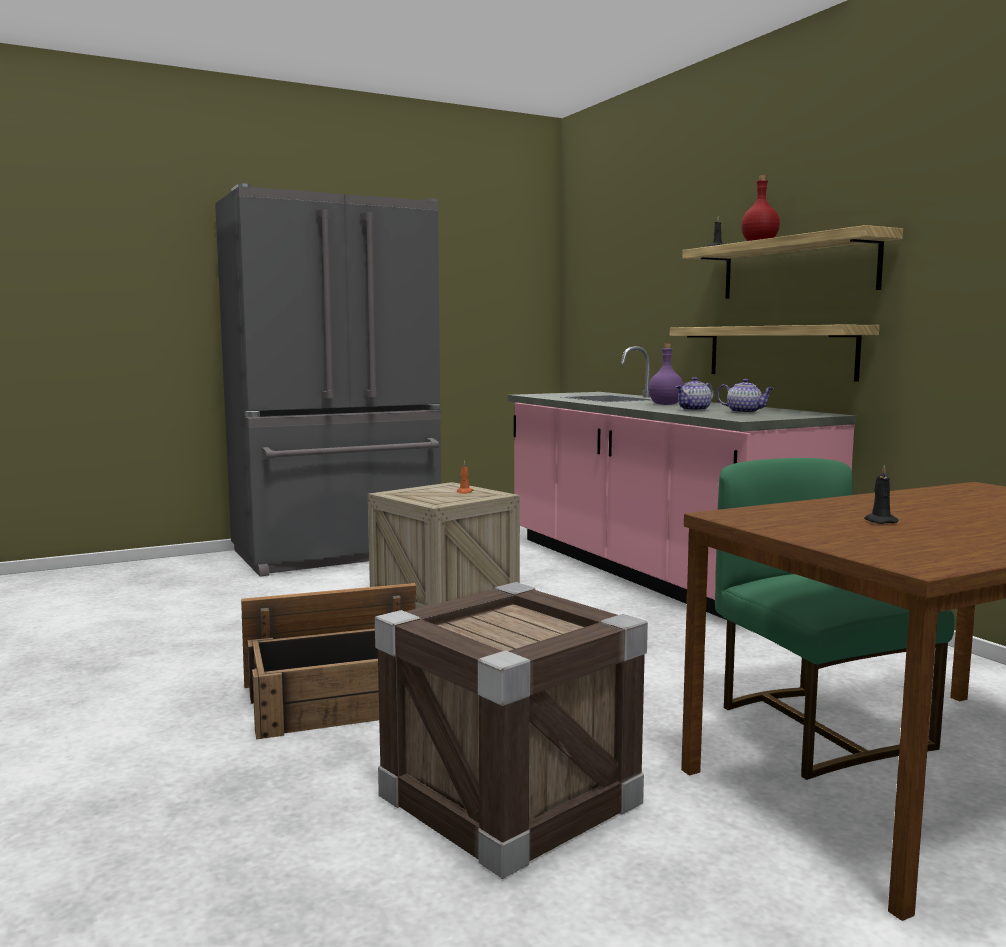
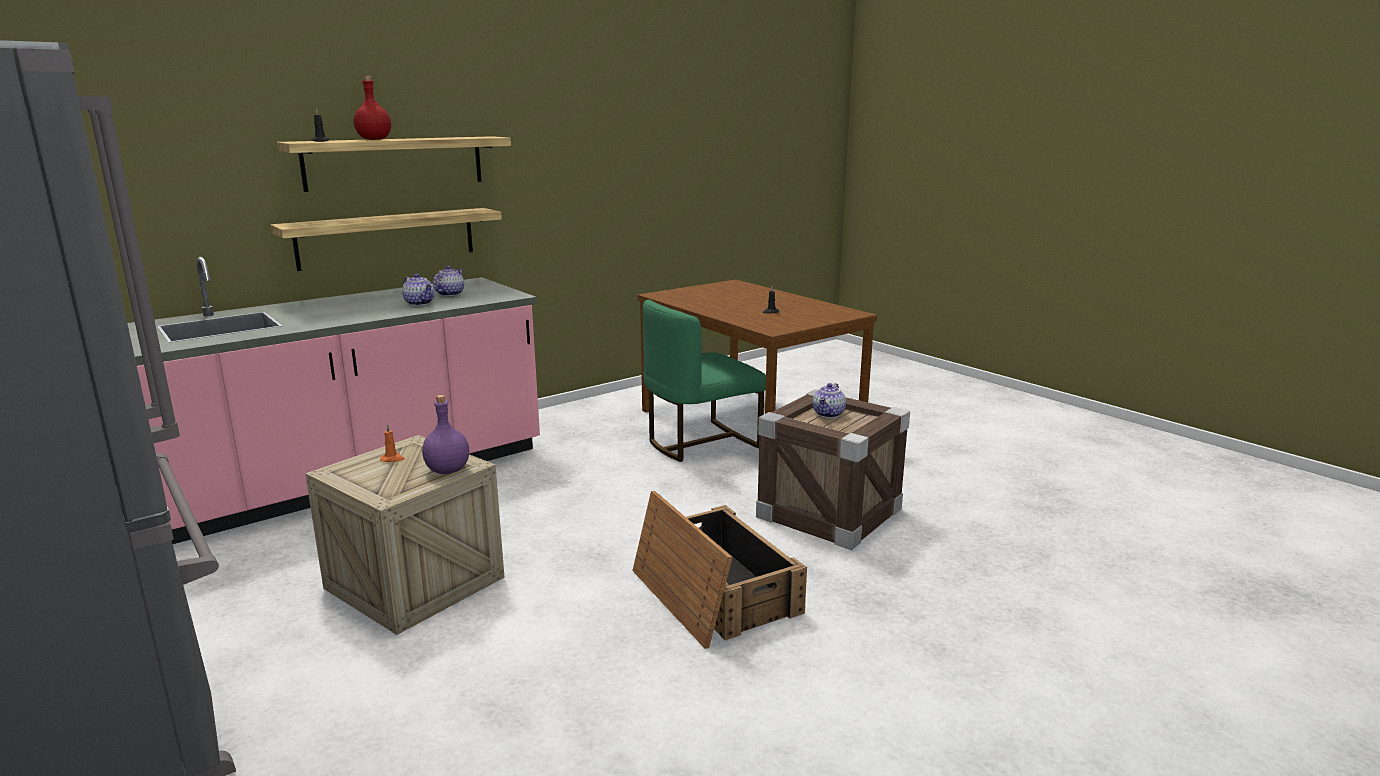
camera: 100 degrees left, 10 degrees up
purple bottle [648,344,684,405] -> purple bottle moved to [422,395,469,474]
none -> teapot [813,383,846,418]

